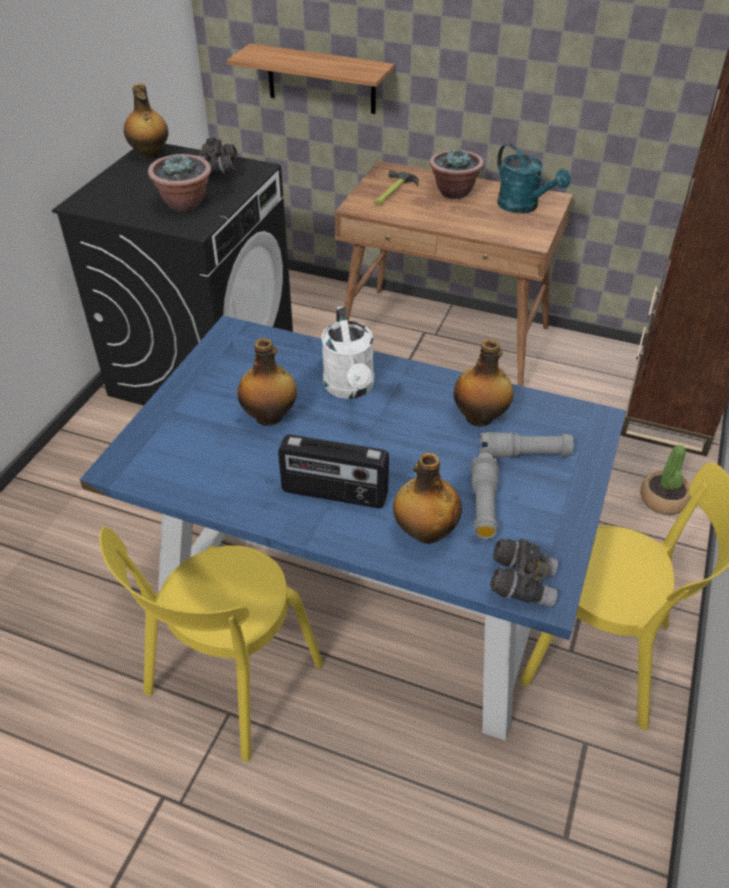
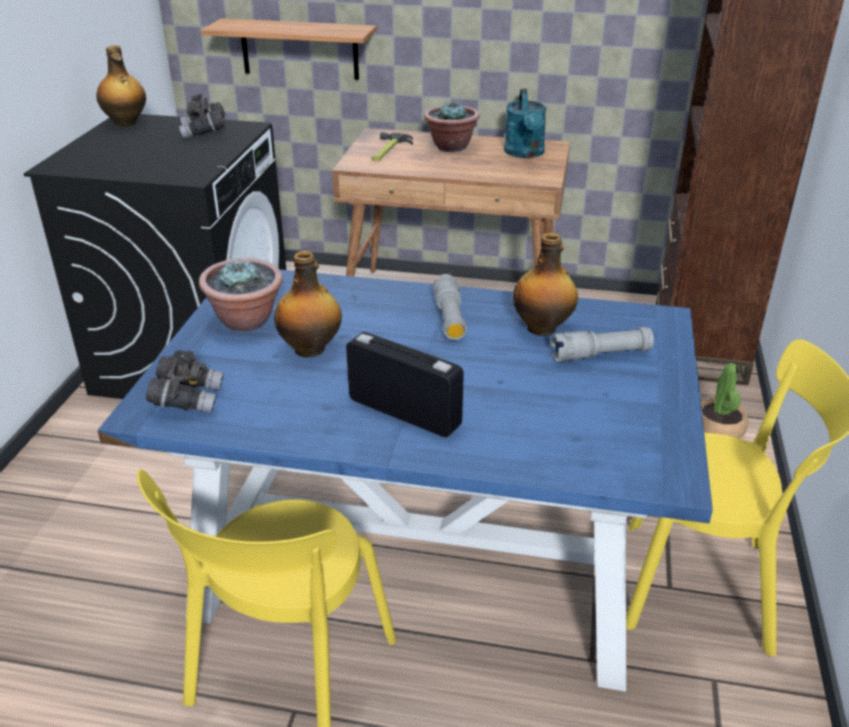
camera: 10 degrees left, 10 degrees down
potted plant [148,154,211,212] -> potted plant moved to [199,258,283,332]
radio [278,434,389,508] -> radio turned 150 degrees counterclockwise [346,332,464,437]
white watering can [321,306,374,399] -> none
bottle [393,453,462,544] -> none
grey flashlight [471,453,498,539] -> grey flashlight moved to [433,274,467,340]
grey binoculars [490,539,558,608] -> grey binoculars moved to [146,350,224,413]
turquoise watering can [497,143,571,214] -> turquoise watering can turned 45 degrees clockwise [504,88,547,158]

